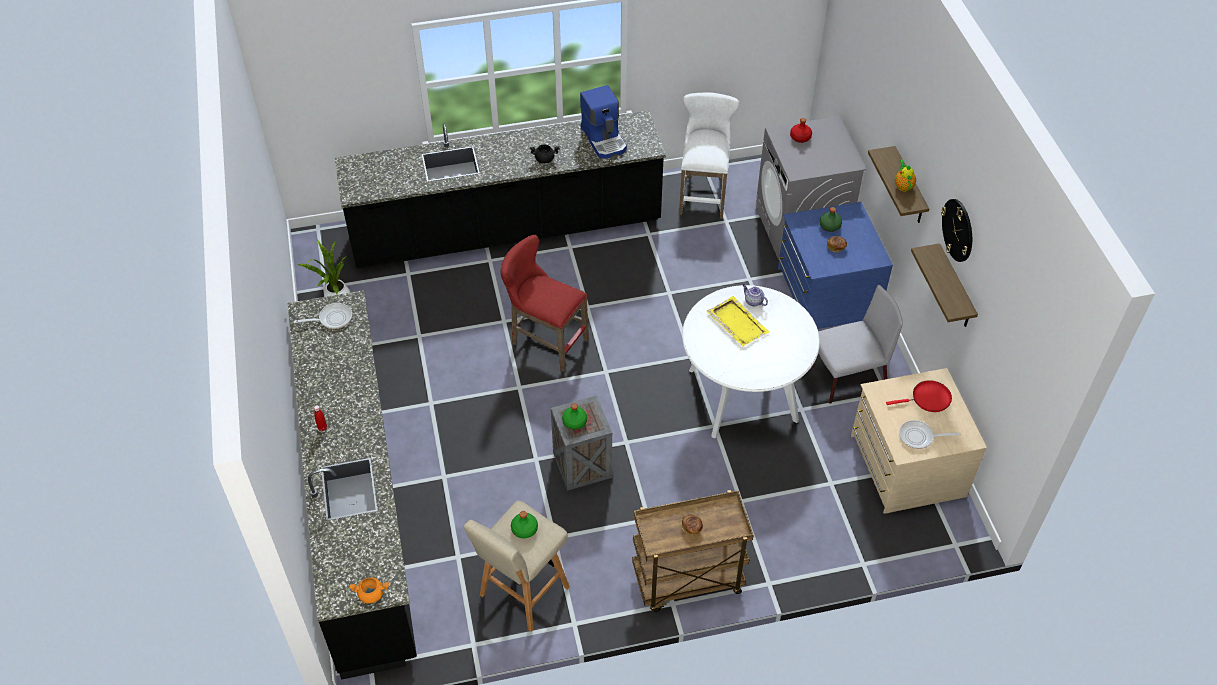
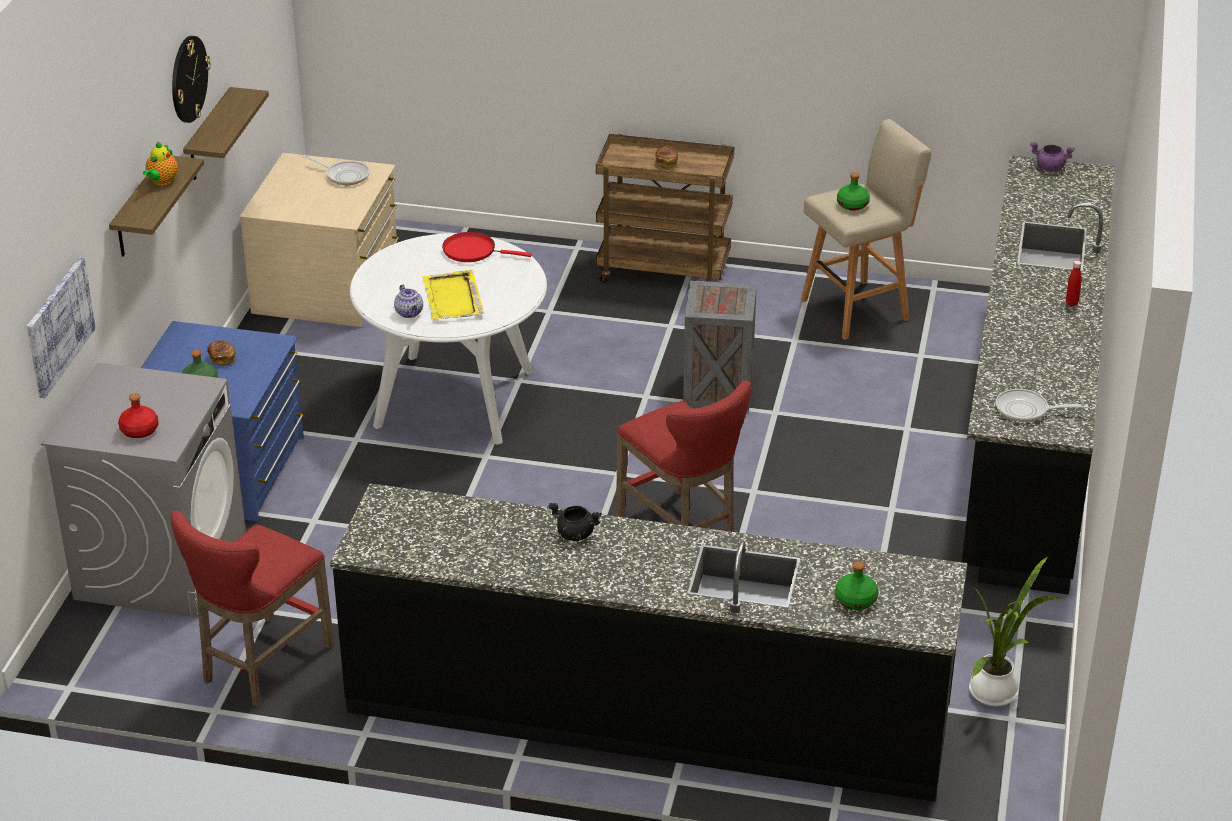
camera: 155 degrees left, 15 degrees down
orange cooking pot [349,578,389,603] -> purple cooking pot [1030,142,1075,171]
green bottle [562,403,587,430] -> green bottle moved to [835,561,878,610]
coffee machine [580,85,627,159] -> none
white stool [679,93,739,219] -> red stool [171,510,334,707]
grey chair [811,285,903,404] -> none
red frying pan [886,380,952,412] -> red frying pan moved to [442,232,532,262]
none -> picture [27,257,96,398]

